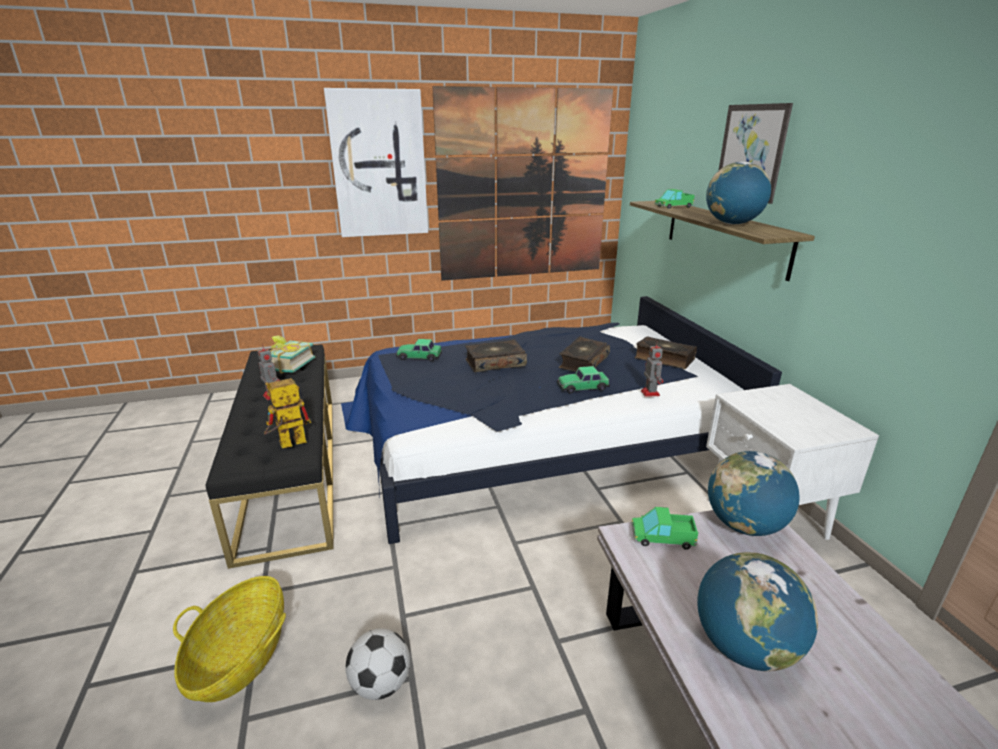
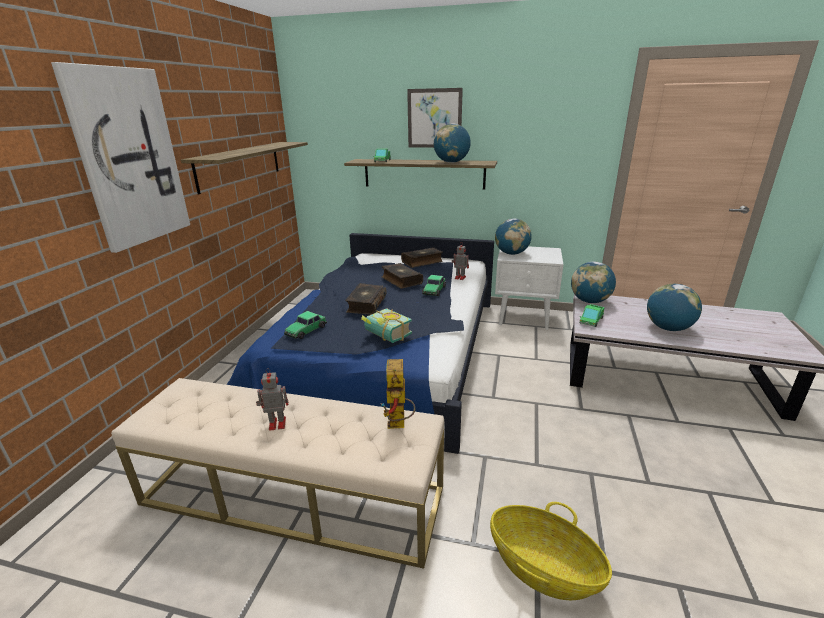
camera: 60 degrees left, 0 degrees up
black bench [206,345,334,569] -> beige bench [111,378,444,569]
book [270,336,315,374] -> book moved to [361,308,412,343]
football [345,628,410,700] -> none
picture [432,86,613,281] -> shelf [181,142,308,194]
none -> globe [495,218,532,255]

